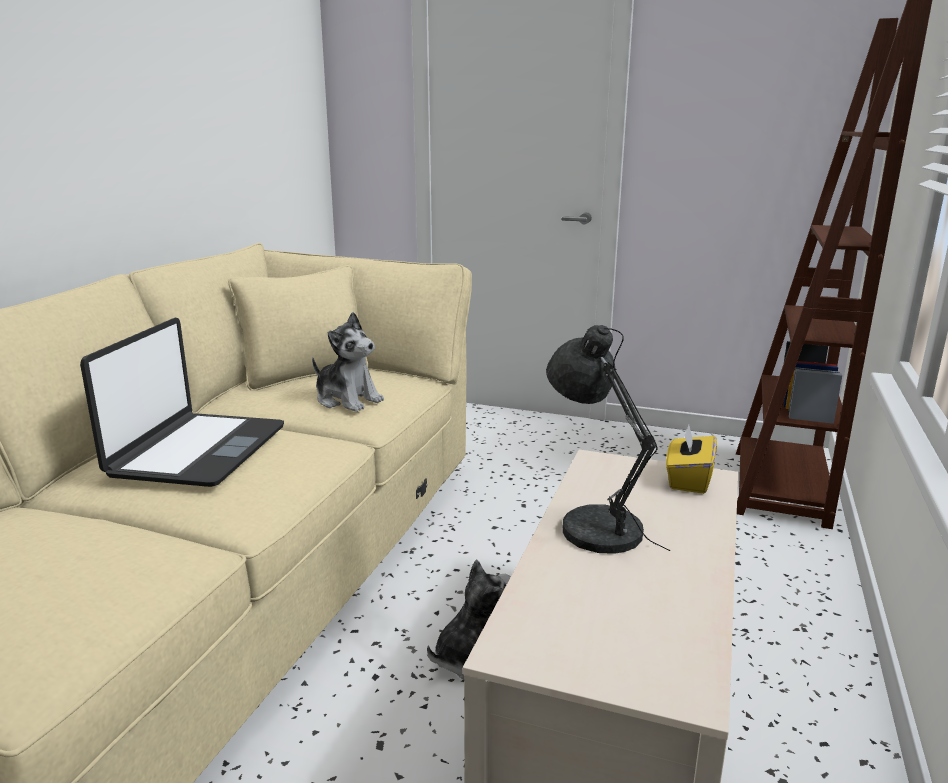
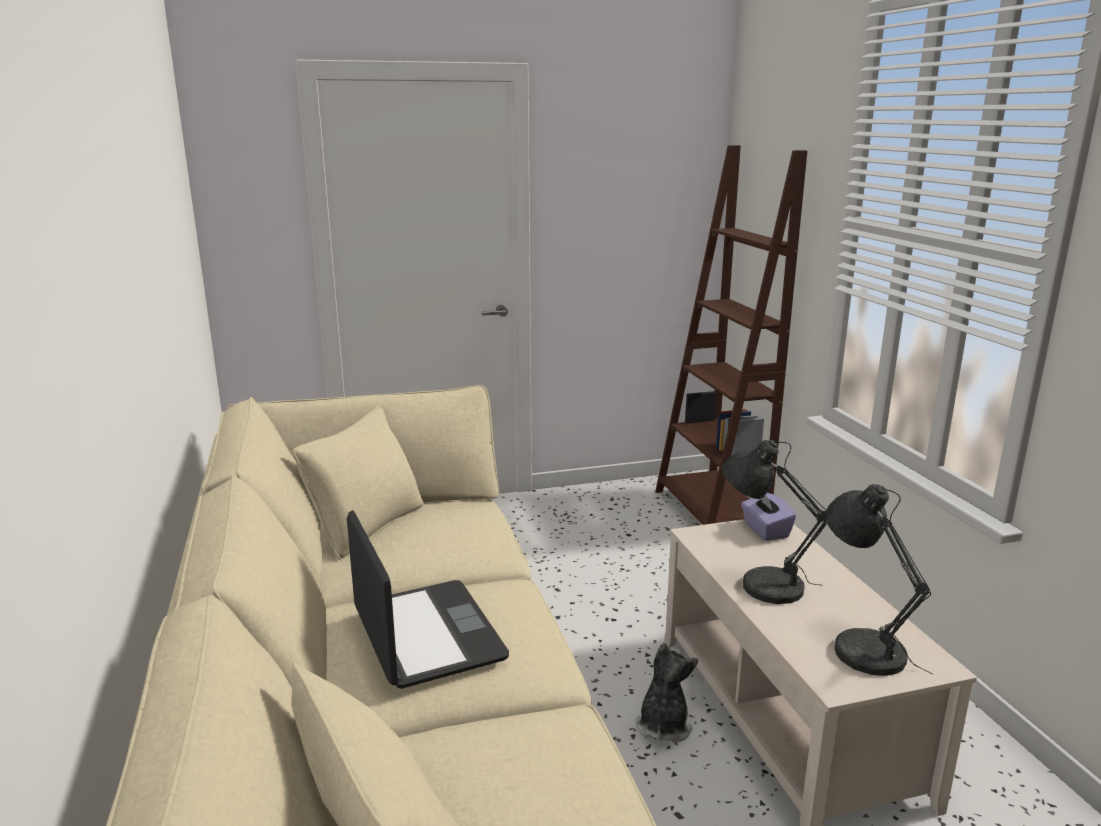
camera: 35 degrees left, 0 degrees up
plush toy [312,312,384,412] -> none
yellow tissue box [666,425,717,494] -> purple tissue box [741,493,796,541]
none -> grey table lamp [825,484,933,676]

